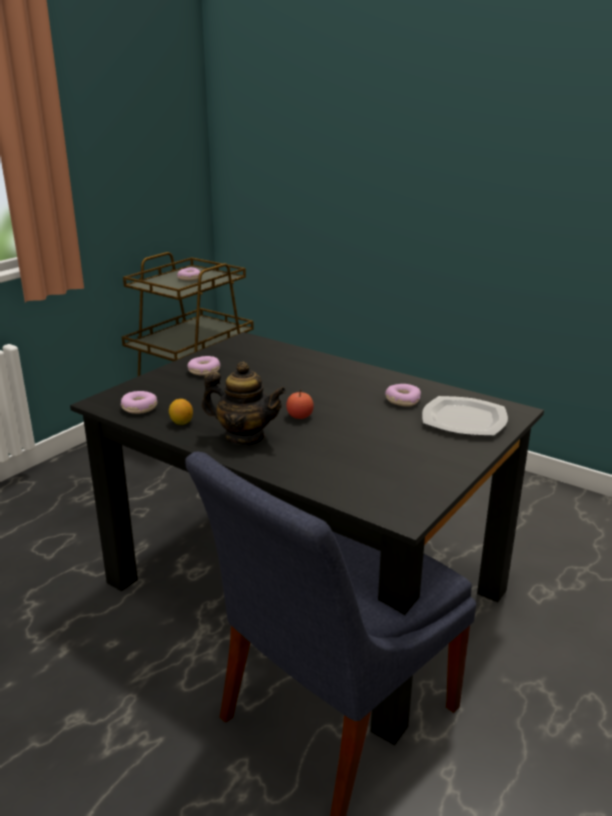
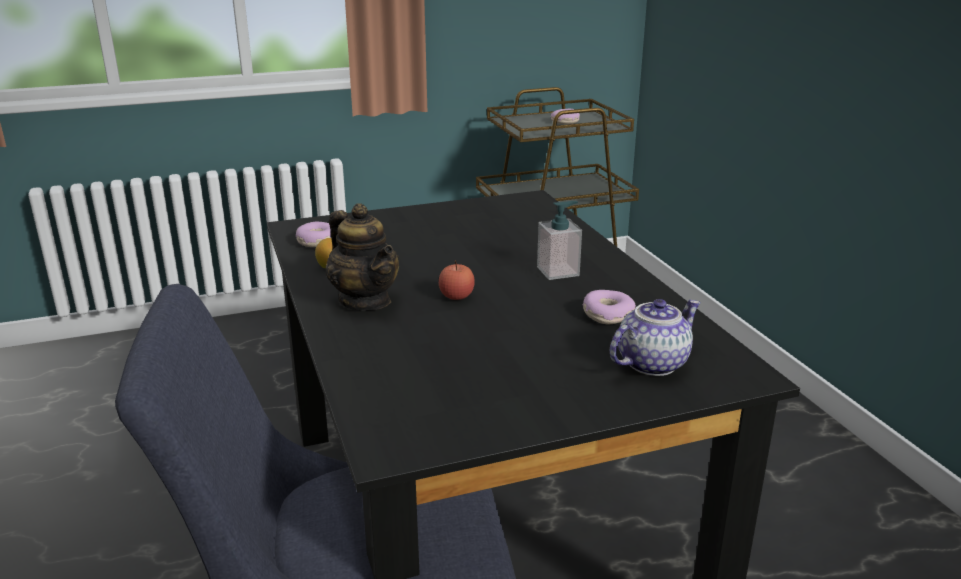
camera: 35 degrees right, 0 degrees up
donut [187,356,220,376] -> none
plate [422,396,508,436] -> teapot [610,299,701,376]
none -> soap dispenser [537,201,582,280]

